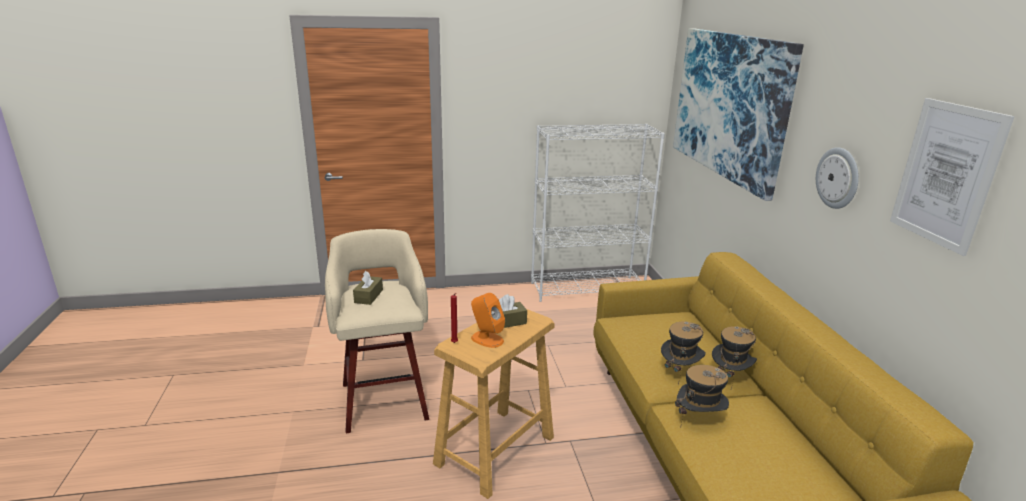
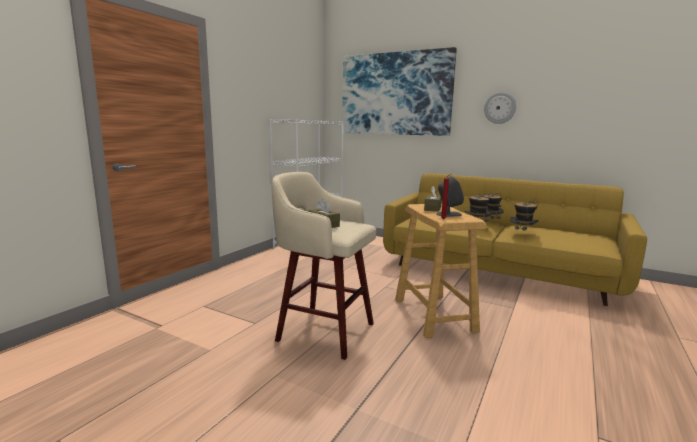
camera: 50 degrees left, 10 degrees down
orange speaker [471,293,505,348] -> grey speaker [436,176,464,217]
picture [890,98,1015,256] -> none

